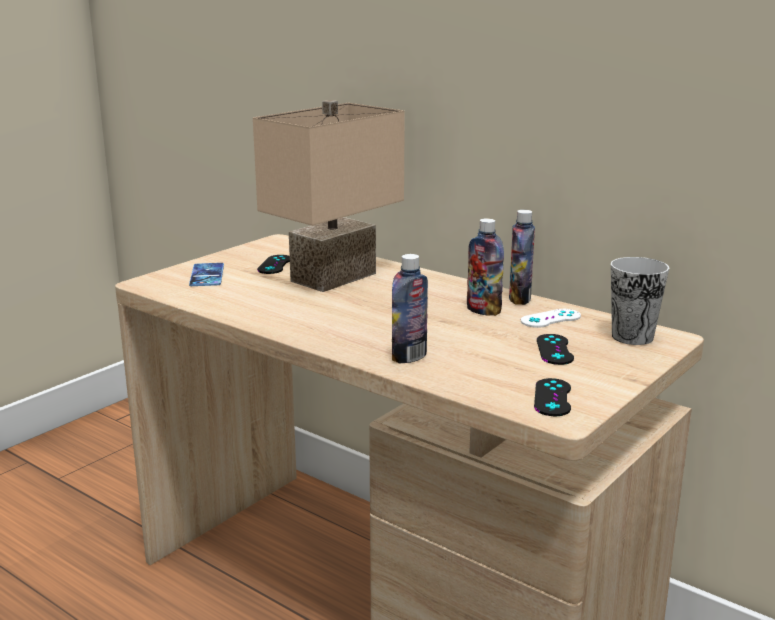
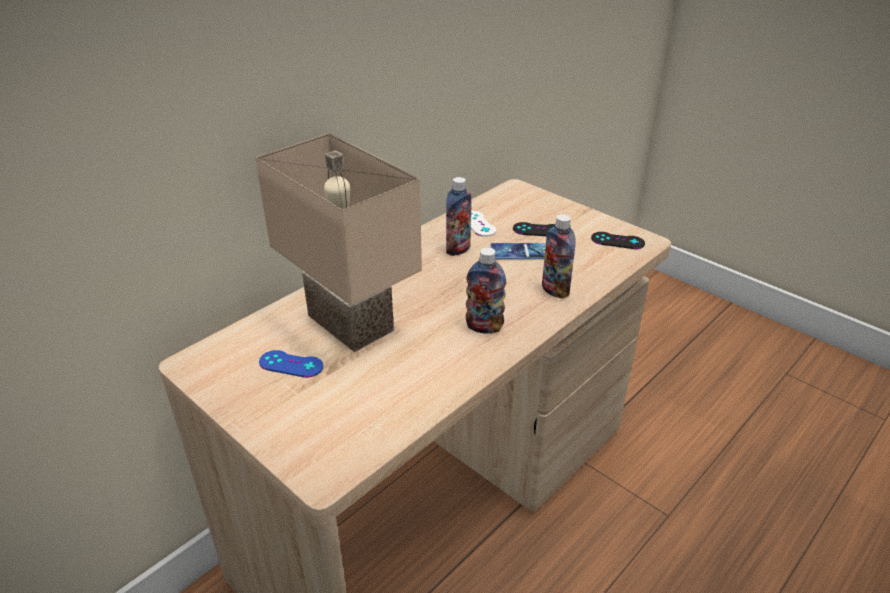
camera: 85 degrees left, 15 degrees up
phone [189,263,224,286] -> phone moved to [490,243,546,259]
black game controller [257,255,290,274] -> blue game controller [259,350,323,378]
bottle [509,210,535,305] -> bottle moved to [465,247,506,334]
cup [611,257,669,345] -> none

